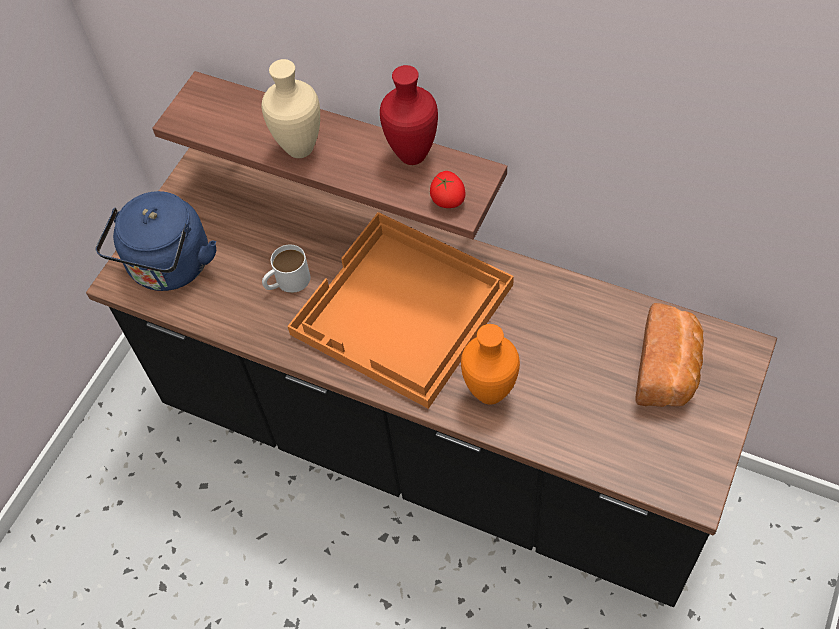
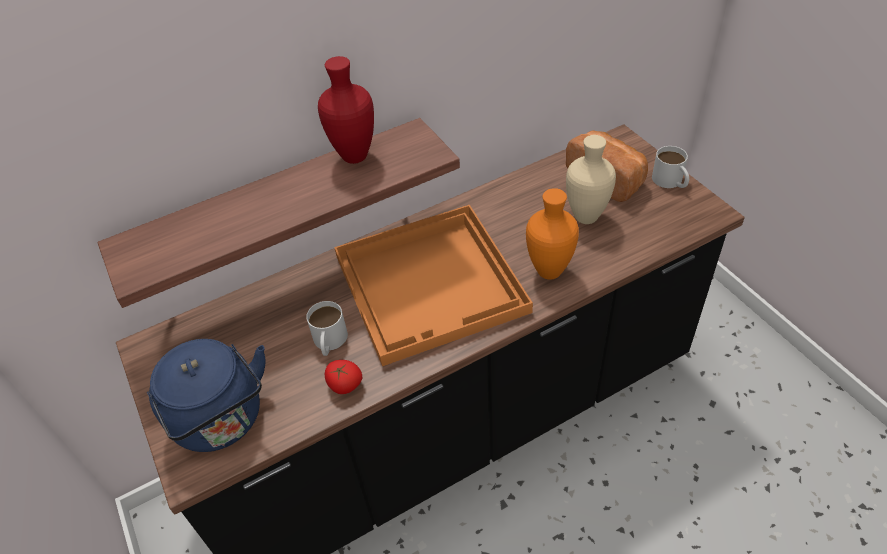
camera: 55 degrees left, 10 degrees down
beige vase [262,59,320,158] -> beige vase moved to [566,135,616,224]
tomato [430,171,465,208] -> tomato moved to [325,360,362,394]
none -> white mug [652,146,689,188]

